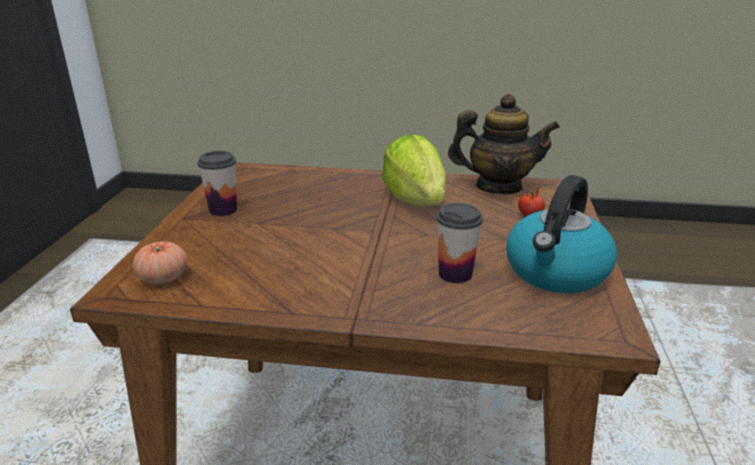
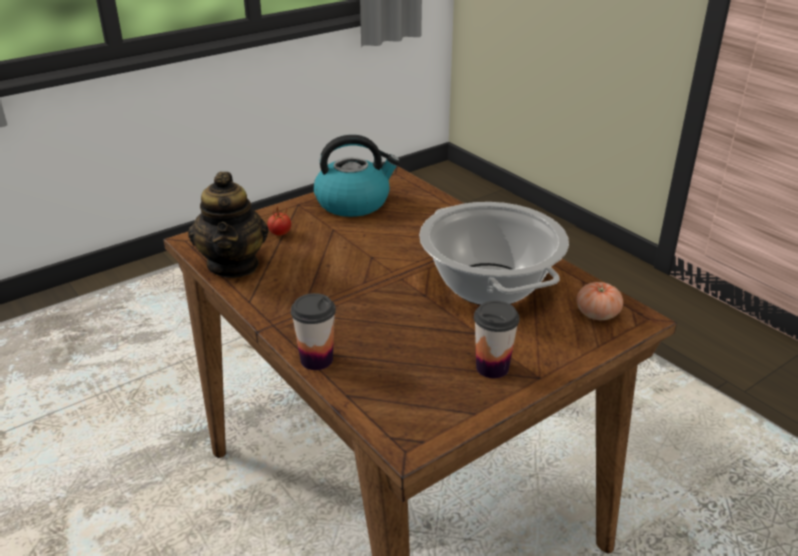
camera: 135 degrees left, 5 degrees up
lettuce [382,134,447,206] -> none
cup [436,203,483,283] -> cup moved to [291,293,336,370]
teapot [448,94,560,194] -> teapot turned 150 degrees counterclockwise [188,172,269,278]
none -> cooking pot [419,202,569,305]

